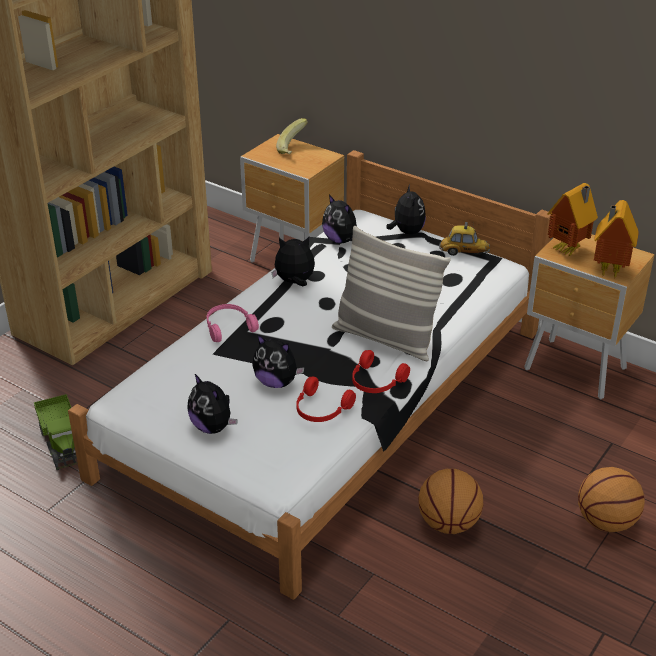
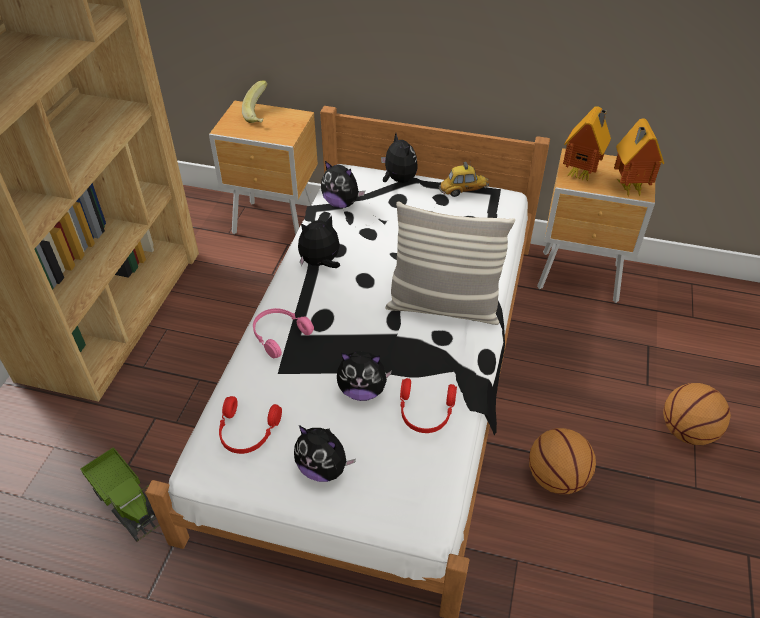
camera: 20 degrees left, 10 degrees up
red headphones [352,350,410,393] -> red headphones moved to [219,396,282,454]

